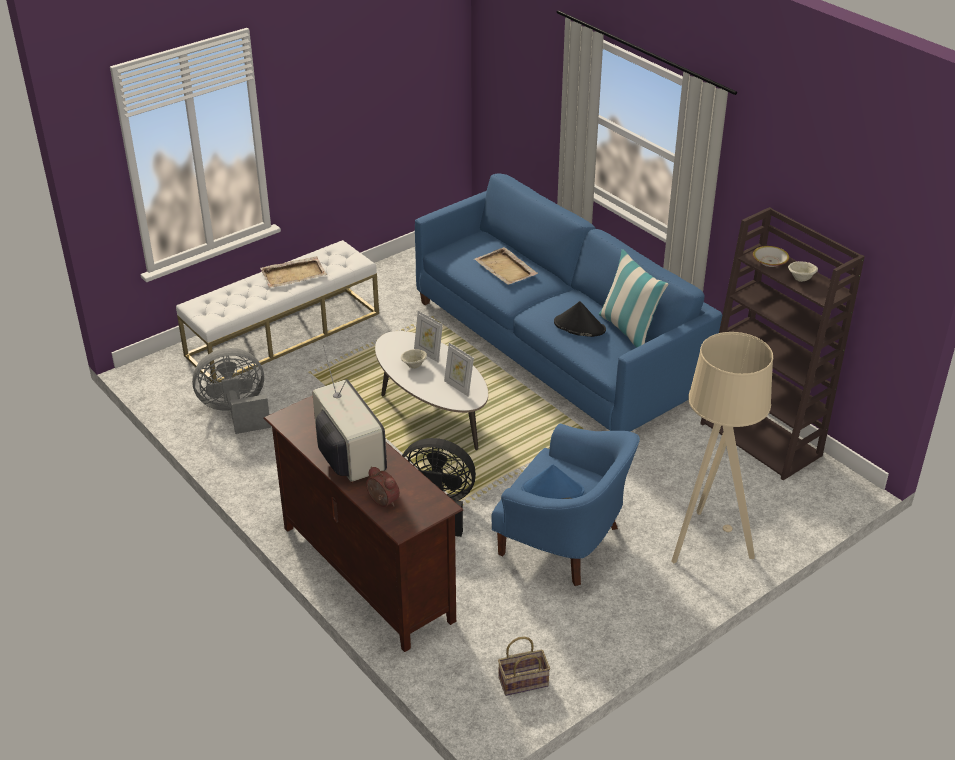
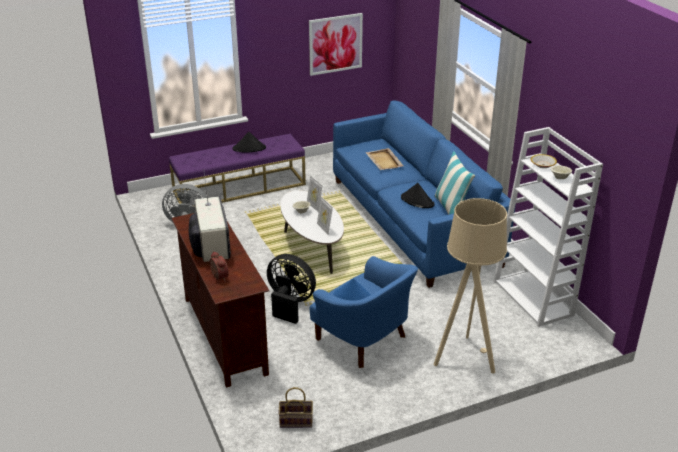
camera: 15 degrees right, 5 degrees down
white bench [176,240,379,383] -> purple bench [169,134,306,204]
beige tray [260,256,327,288] -> black hat [232,132,266,153]
brown bookcase [700,207,865,480] -> white bookcase [493,127,603,327]
none -> picture [309,13,363,76]

